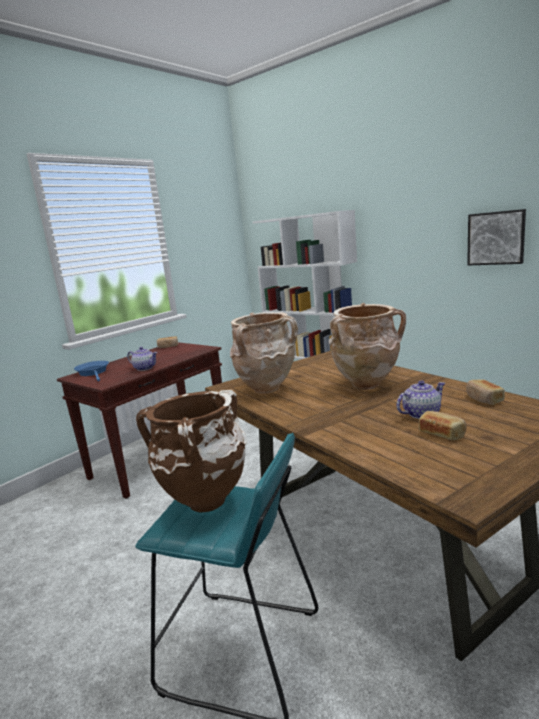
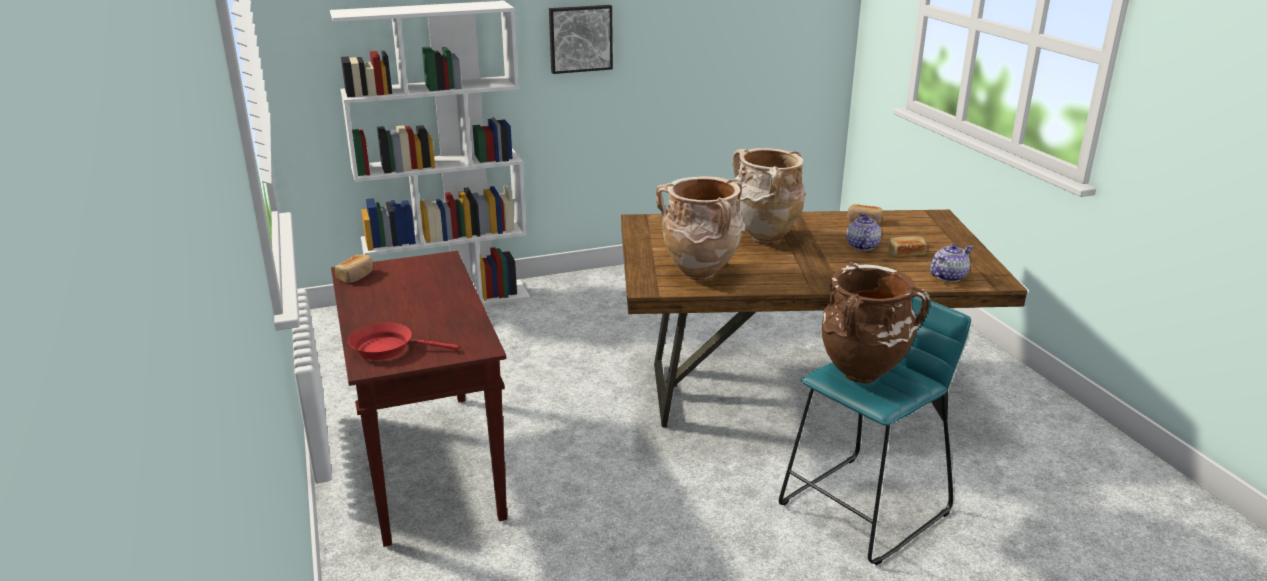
camera: 60 degrees left, 10 degrees up
blue frying pan [74,361,109,381] -> red frying pan [348,323,459,360]
teapot [127,347,158,371] -> teapot moved to [930,244,973,282]
picture [467,209,526,265] -> picture moved to [549,5,613,74]

